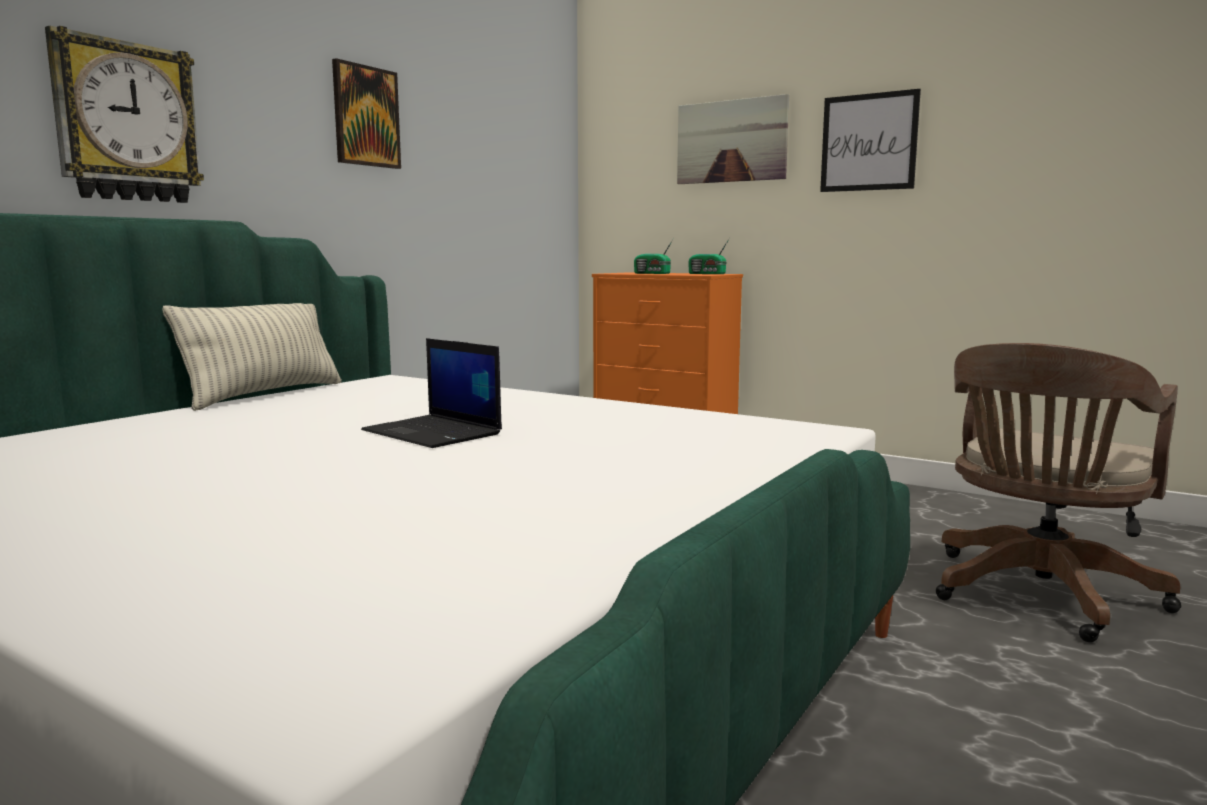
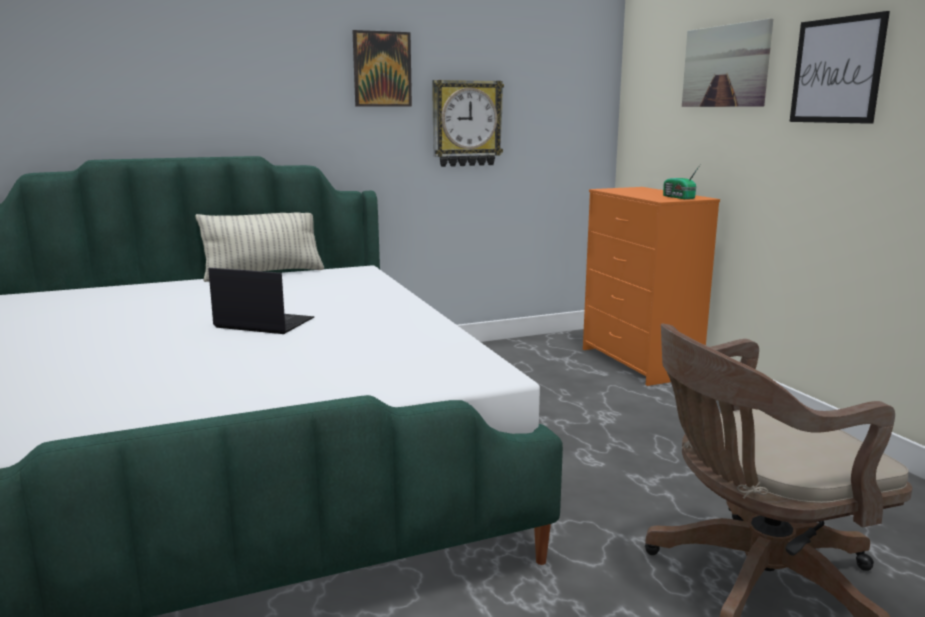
camera: 35 degrees right, 5 degrees up
wall clock [45,26,204,203] -> wall clock moved to [432,80,504,167]
laptop [361,338,502,448] -> laptop turned 120 degrees clockwise [209,268,314,334]
radio [634,238,674,274] -> none

